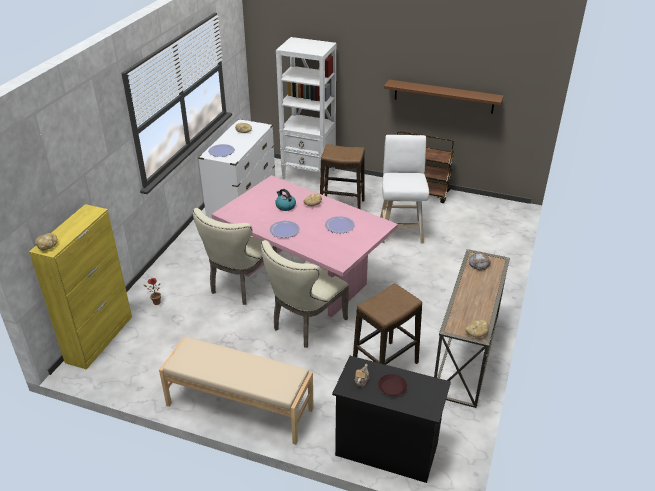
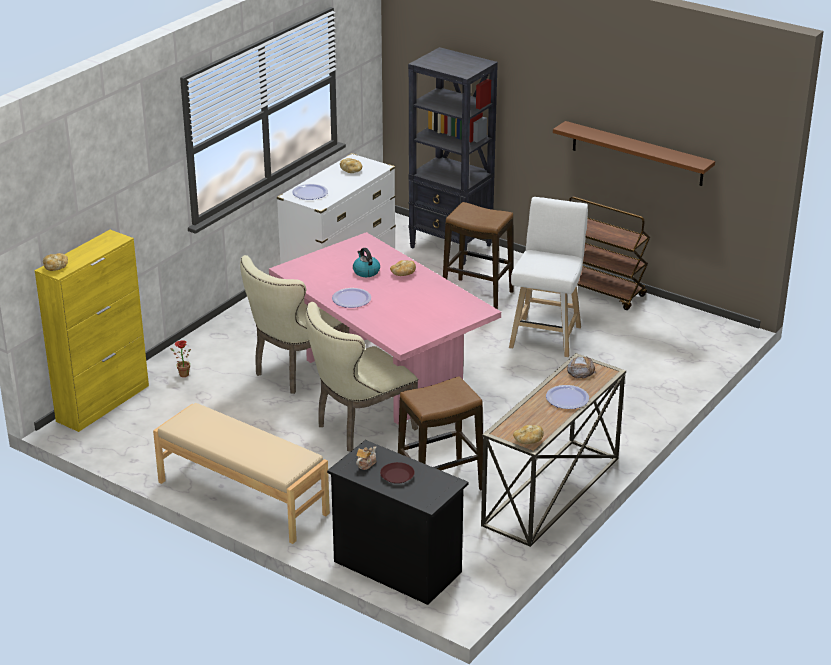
camera: 15 degrees right, 5 degrees down
white bookcase [276,37,336,179] -> black bookcase [408,47,498,265]
plate [325,216,355,233] -> plate moved to [546,385,589,409]

